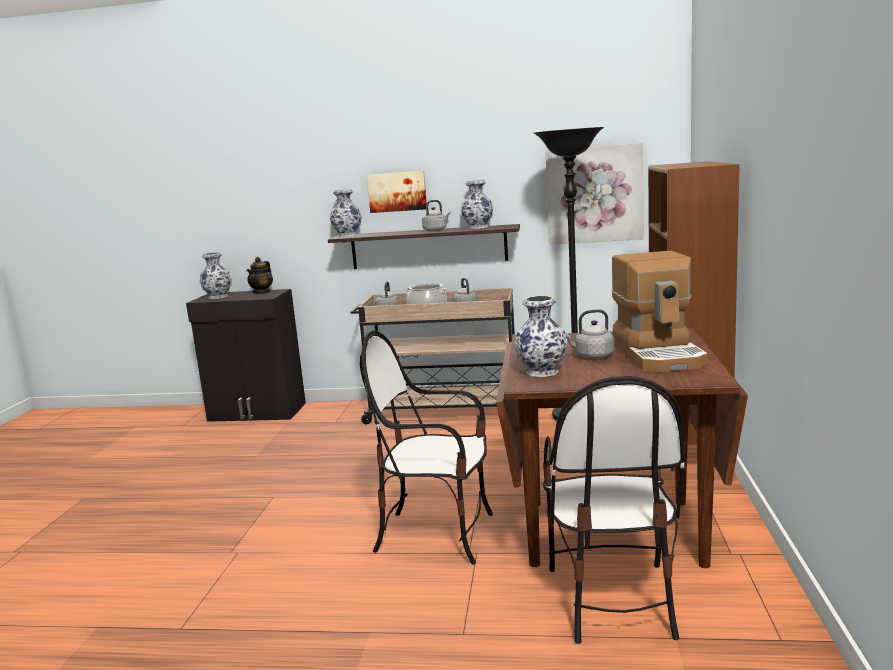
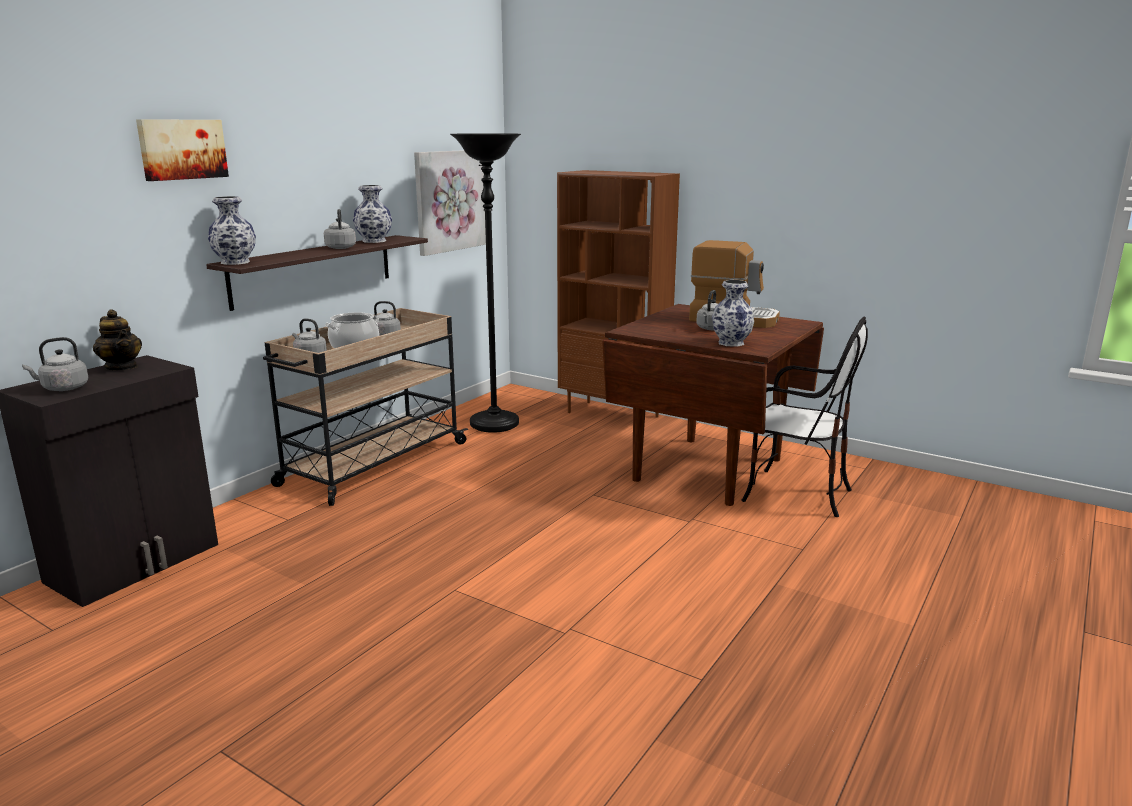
camera: 65 degrees left, 5 degrees up
vase [200,252,232,299] -> grey kettle [22,337,89,391]
chair [360,330,493,564] -> none
picture [367,171,427,213] -> picture moved to [136,119,229,181]

